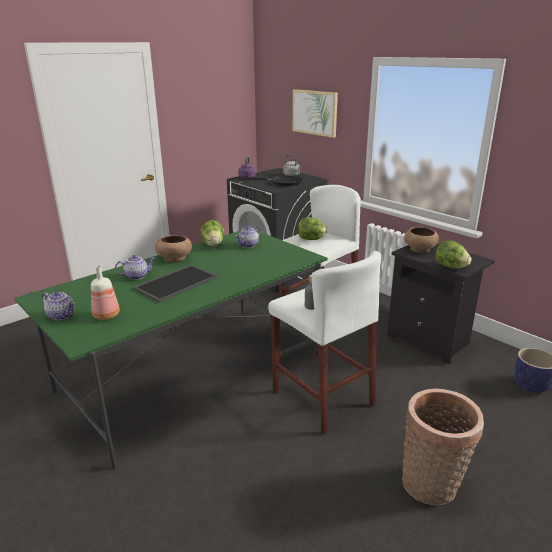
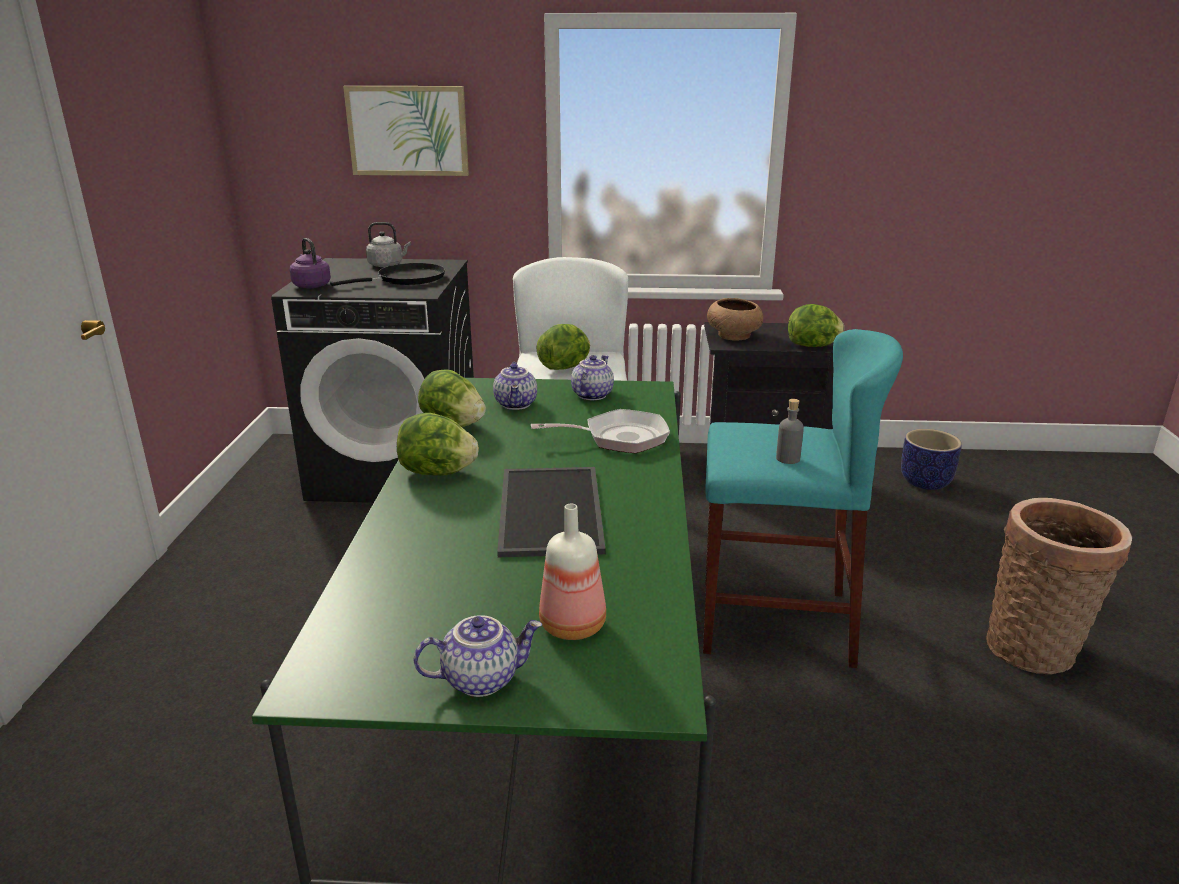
camera: 45 degrees left, 0 degrees up
teapot [115,255,155,280] -> teapot moved to [571,355,614,400]
brown bowl [155,235,192,262] -> lettuce [397,413,479,476]
white stool [268,251,381,435] -> turquoise stool [703,329,903,668]
none -> frying pan [531,409,670,453]

